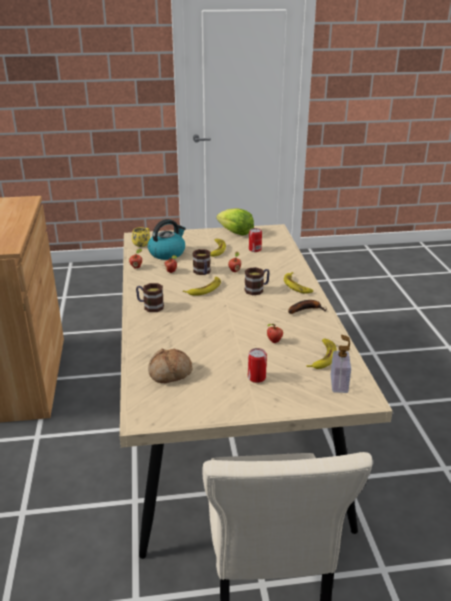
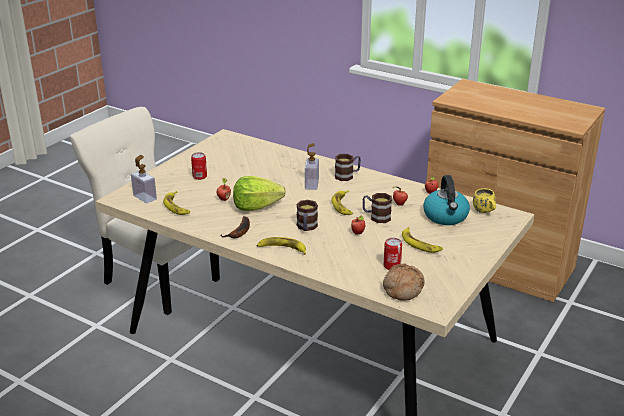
camera: 130 degrees right, 0 degrees up
bread [148,348,192,383] -> bread moved to [383,264,425,301]
lettuce [216,208,254,236] -> lettuce moved to [233,176,286,211]
none -> soap dispenser [305,143,319,190]

